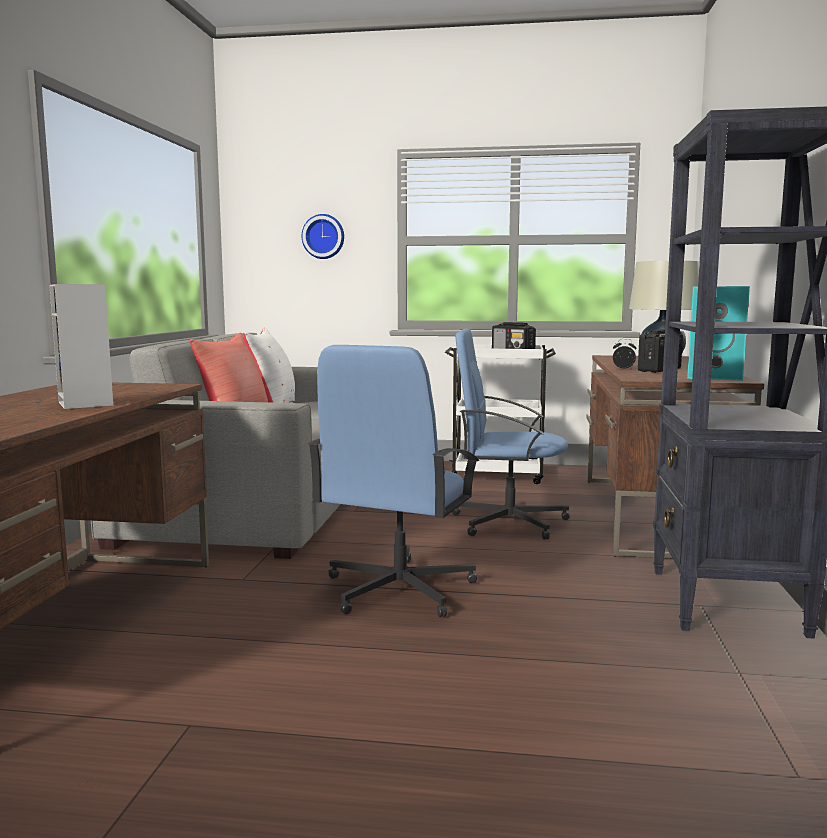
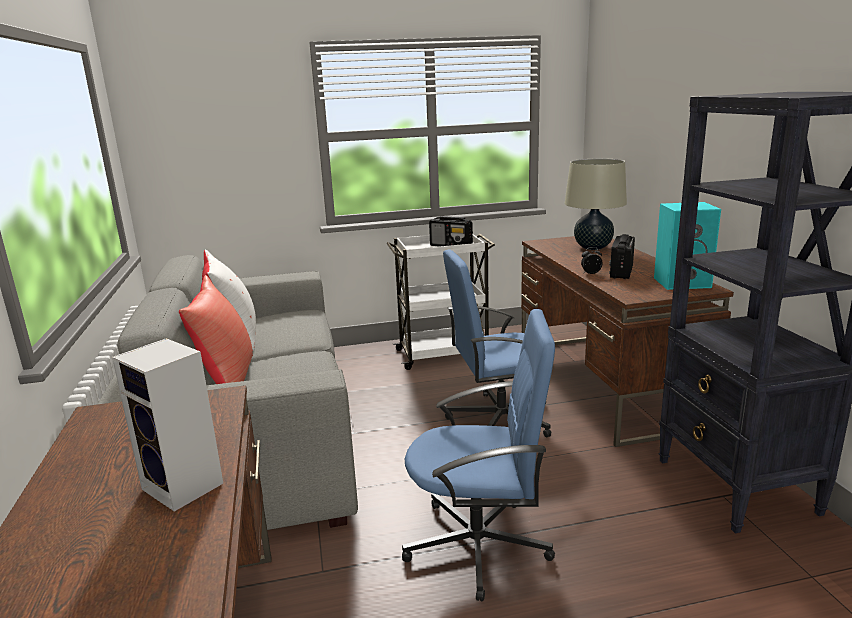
camera: 20 degrees left, 10 degrees up
wall clock [302,214,344,259] -> none
blue office chair [307,345,480,617] -> blue office chair turned 90 degrees counterclockwise [402,309,555,602]

